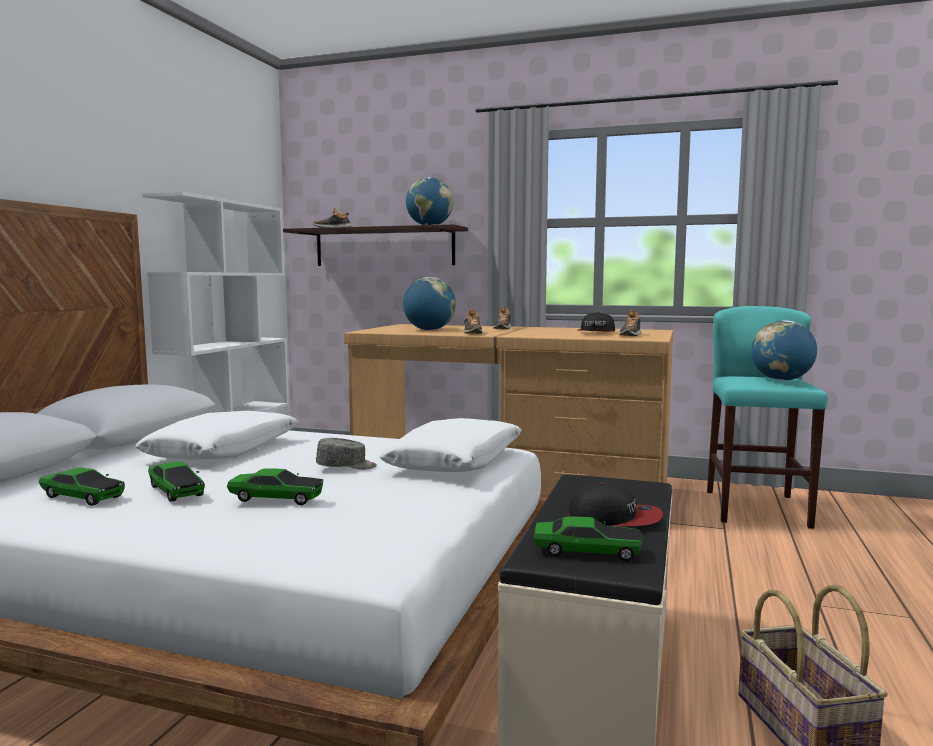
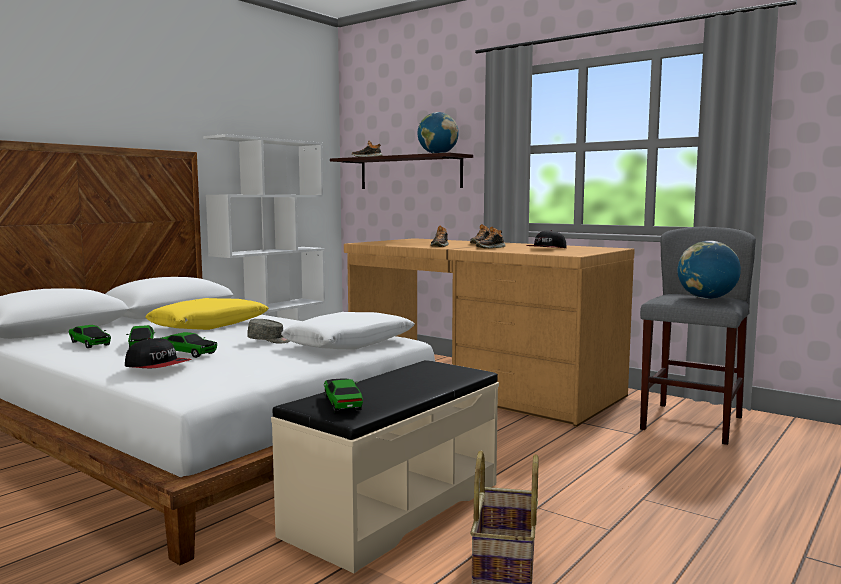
camera: 20 degrees right, 0 degrees up
white pillow [135,411,298,460] -> yellow pillow [145,298,269,330]
globe [403,277,456,330] -> none
toy car [534,516,642,562] -> toy car turned 135 degrees counterclockwise [324,379,363,412]
cap [567,482,663,527] -> cap moved to [125,338,191,368]
shoe [619,310,642,336] -> shoe moved to [476,227,506,249]
turquoise stool [707,306,828,529] -> grey stool [640,227,756,445]

